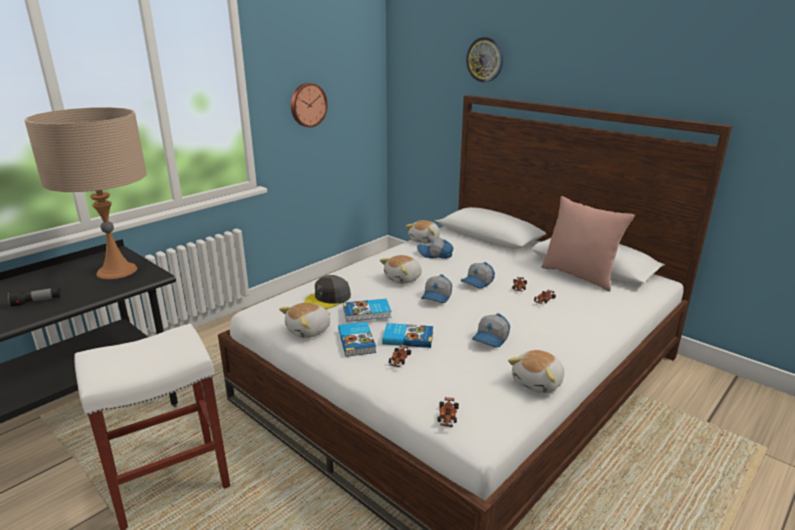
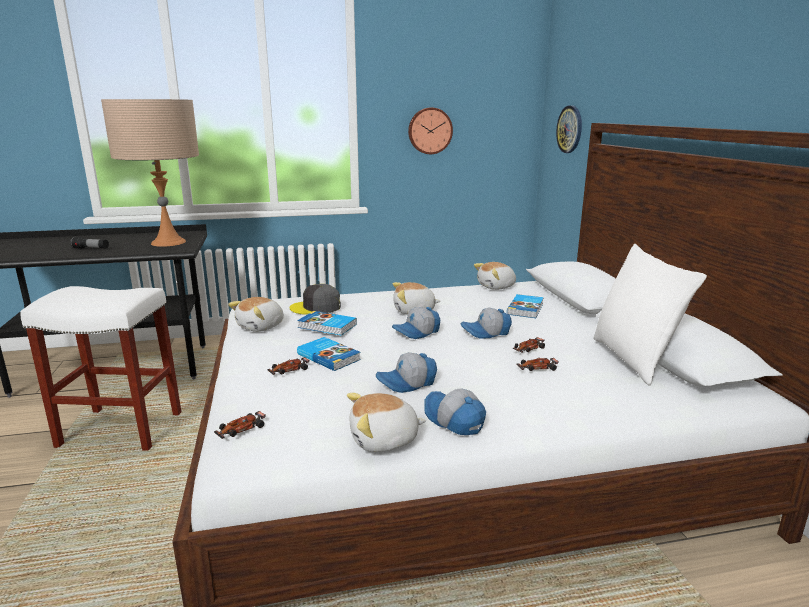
camera: 35 degrees right, 5 degrees down
plush toy [279,302,331,338] -> plush toy turned 45 degrees counterclockwise [228,297,284,332]
book [338,322,376,357] -> book moved to [507,294,544,318]
cap [417,238,453,259] -> cap moved to [425,388,486,435]
wall clock [466,37,503,82] -> wall clock moved to [556,105,582,153]
pink pillow [541,196,635,292] -> white pillow [593,244,707,386]

